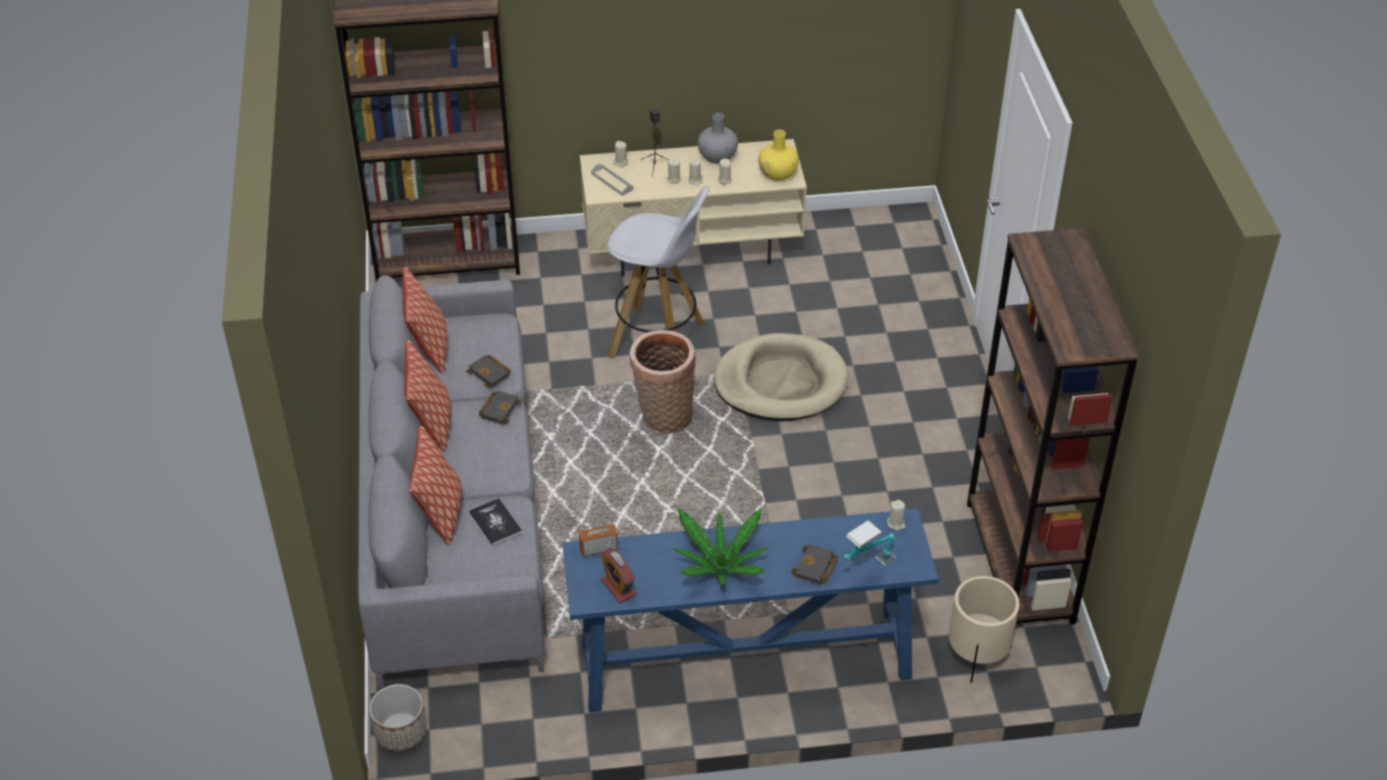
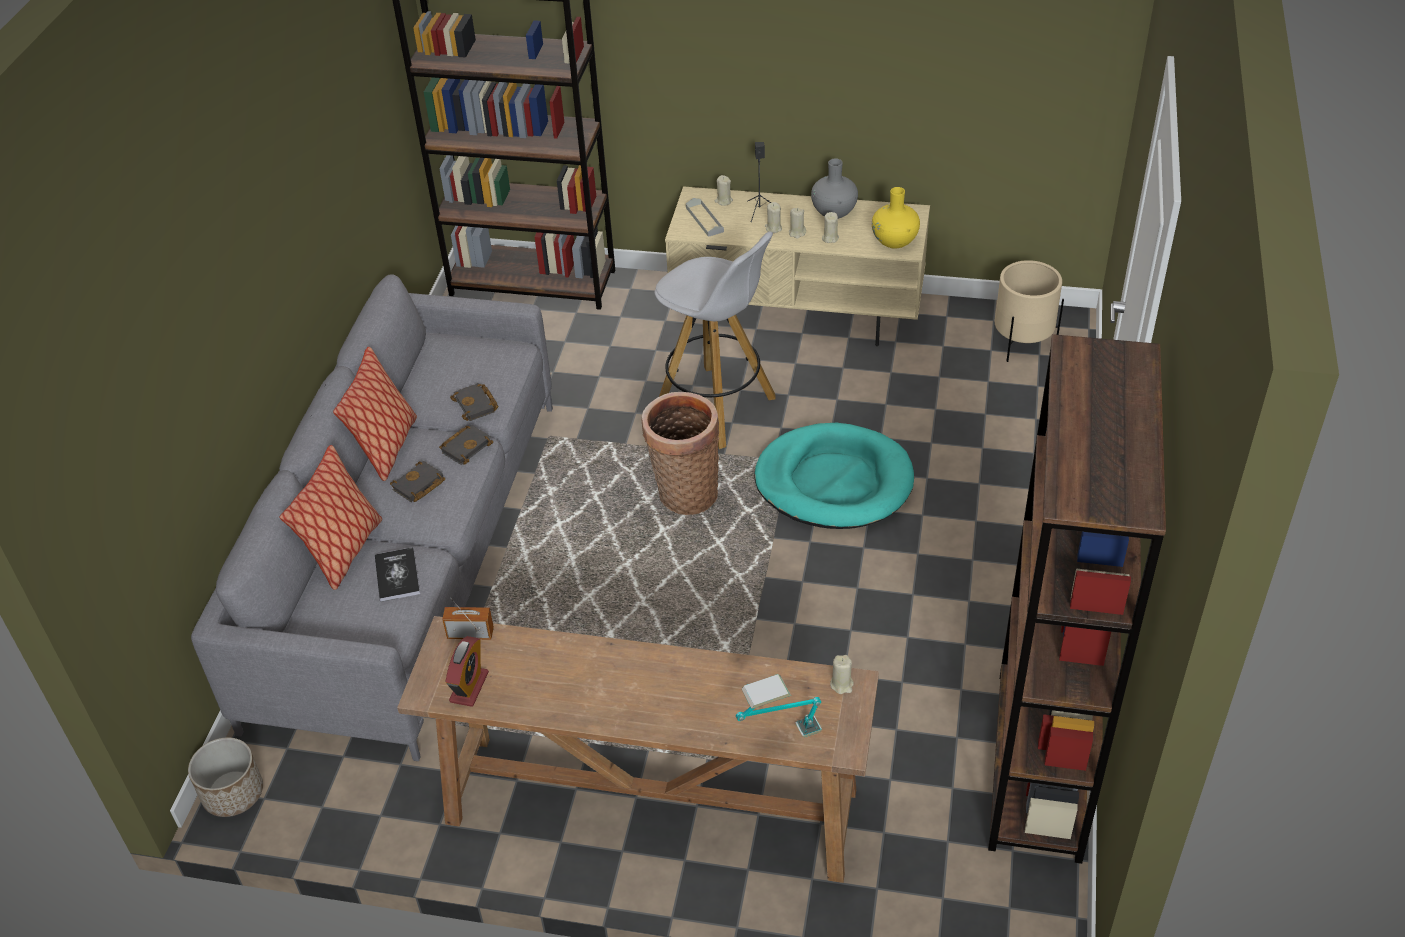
camera: 20 degrees right, 0 degrees up
pillow [402,267,447,372] -> none
blue console table [563,509,938,712] -> brown console table [397,616,879,883]
alarm clock [601,548,637,603] -> alarm clock turned 150 degrees counterclockwise [445,636,489,707]
potted plant [673,508,769,585] -> none
beige dog bed [714,333,848,421] -> turquoise dog bed [754,423,914,529]
black book [791,544,838,585] -> black book moved to [390,461,445,502]
beige planter [948,576,1019,683] -> beige planter moved to [994,260,1064,362]

